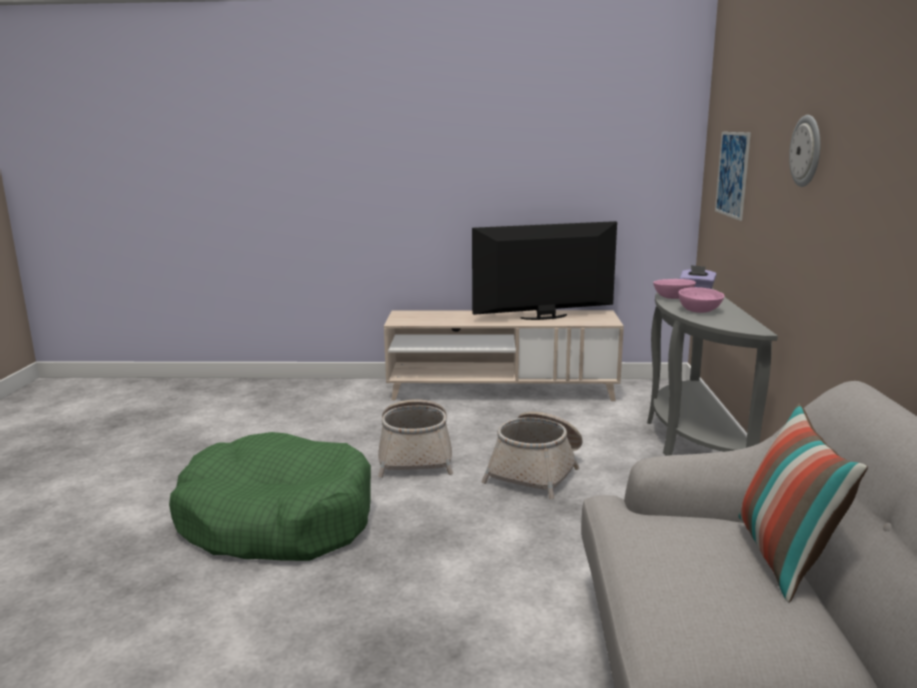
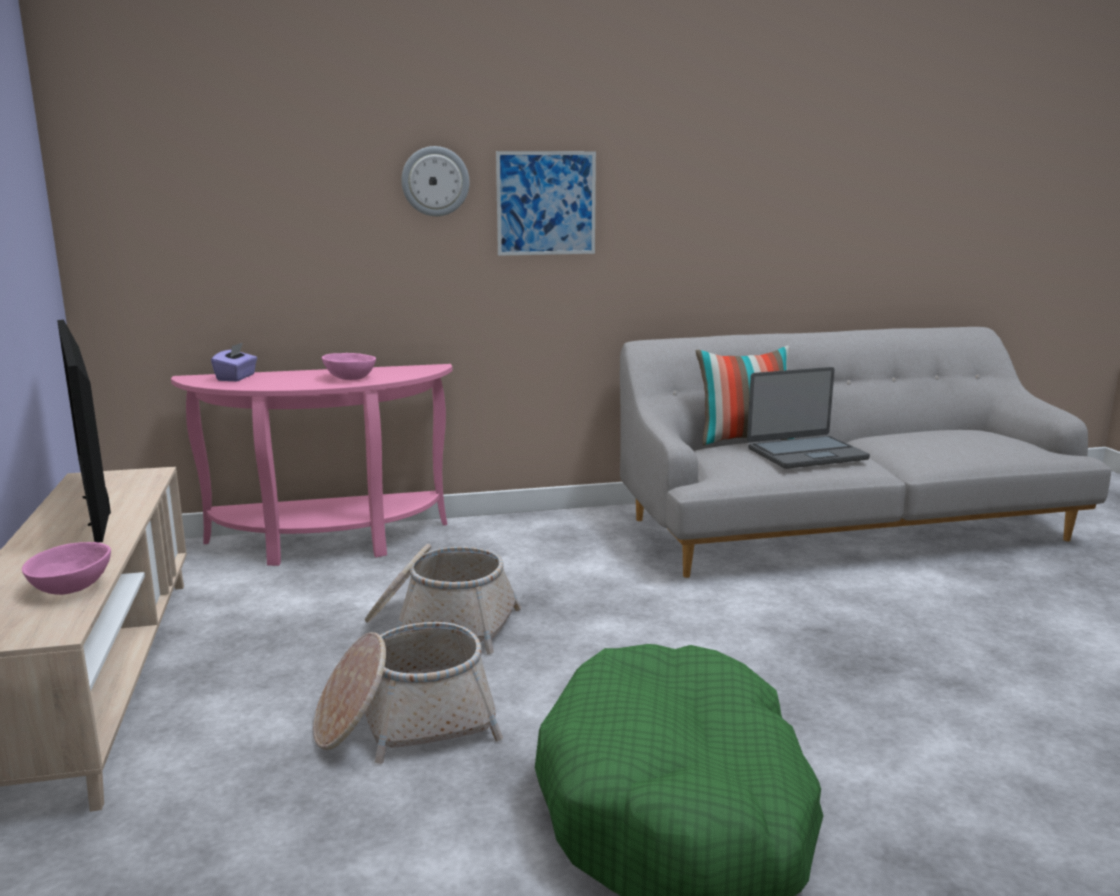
camera: 105 degrees left, 0 degrees up
grey console table [647,288,778,456] -> pink console table [171,364,453,566]
pink bowl [653,279,696,299] -> pink bowl moved to [22,542,111,595]
picture [715,132,751,221] -> picture moved to [496,151,596,256]
none -> laptop [747,367,870,469]

